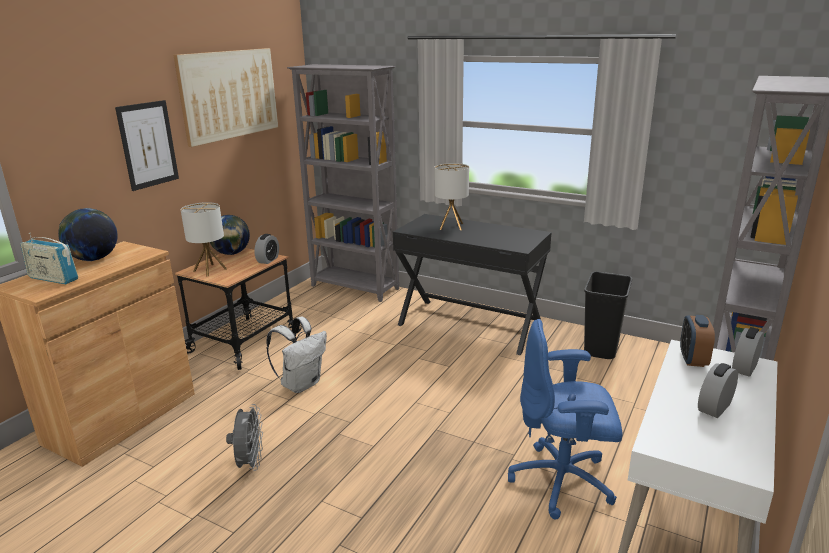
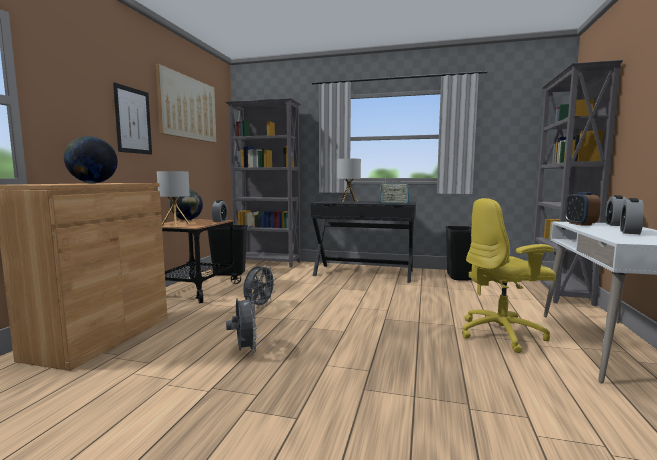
camera: 15 degrees left, 15 degrees down
radio [20,233,78,284] -> radio moved to [380,181,409,204]
white backpack [266,317,327,393] -> grey fan [243,264,277,308]
blue office chair [508,319,623,519] -> yellow office chair [462,198,556,353]
none -> black trash can [208,225,248,276]

